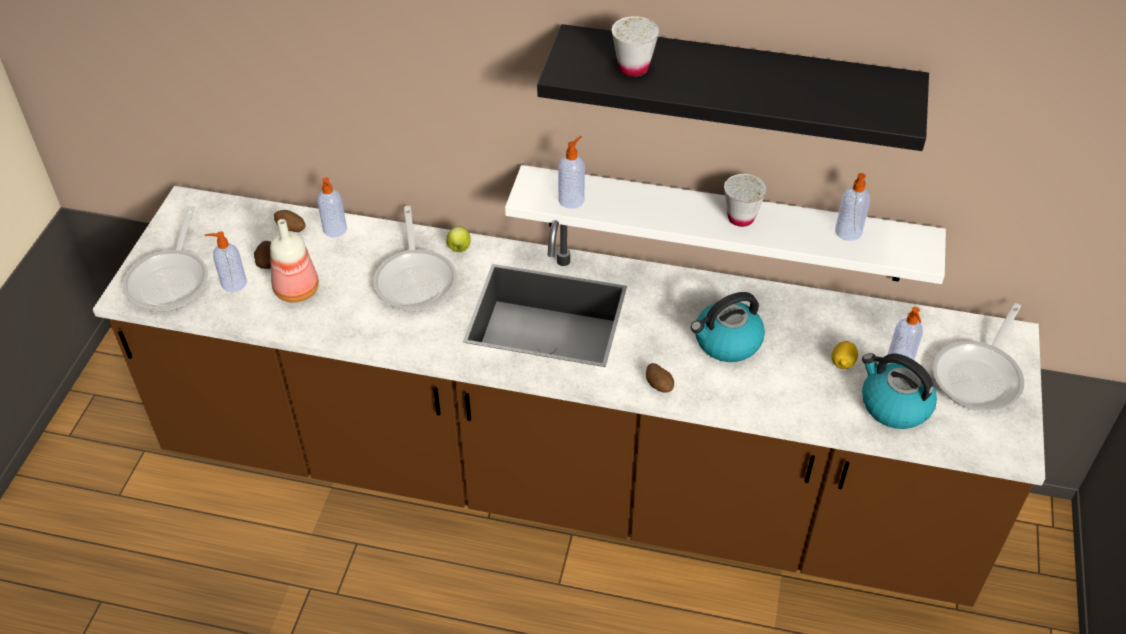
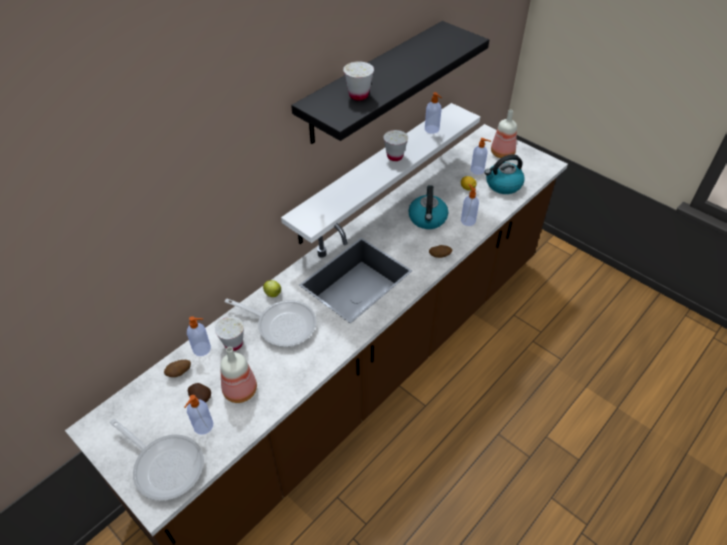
camera: 60 degrees left, 0 degrees up
soap dispenser [558,136,585,209] -> soap dispenser moved to [461,184,479,226]
frying pan [933,303,1024,411] -> bottle [491,109,517,158]
none -> white cup [215,316,244,351]

